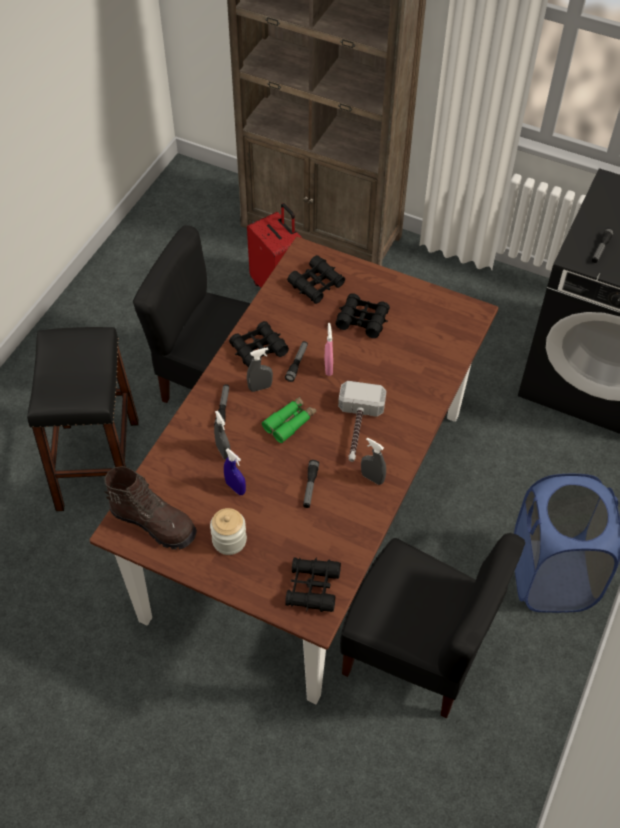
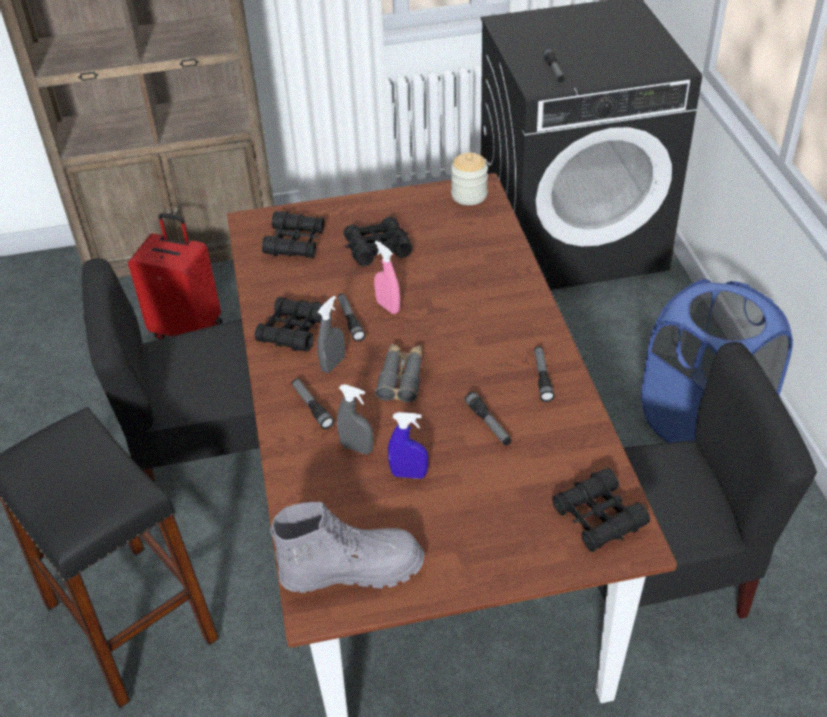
camera: 35 degrees left, 10 degrees down
brown boot [104,466,197,550] -> grey boot [270,502,424,593]
jar [210,508,247,555] -> jar moved to [451,153,488,205]
green binoculars [262,397,316,443] -> grey binoculars [375,344,422,402]
hammer [338,381,386,462] -> none
grey spray bottle [361,437,386,485] -> flashlight [534,346,555,402]

